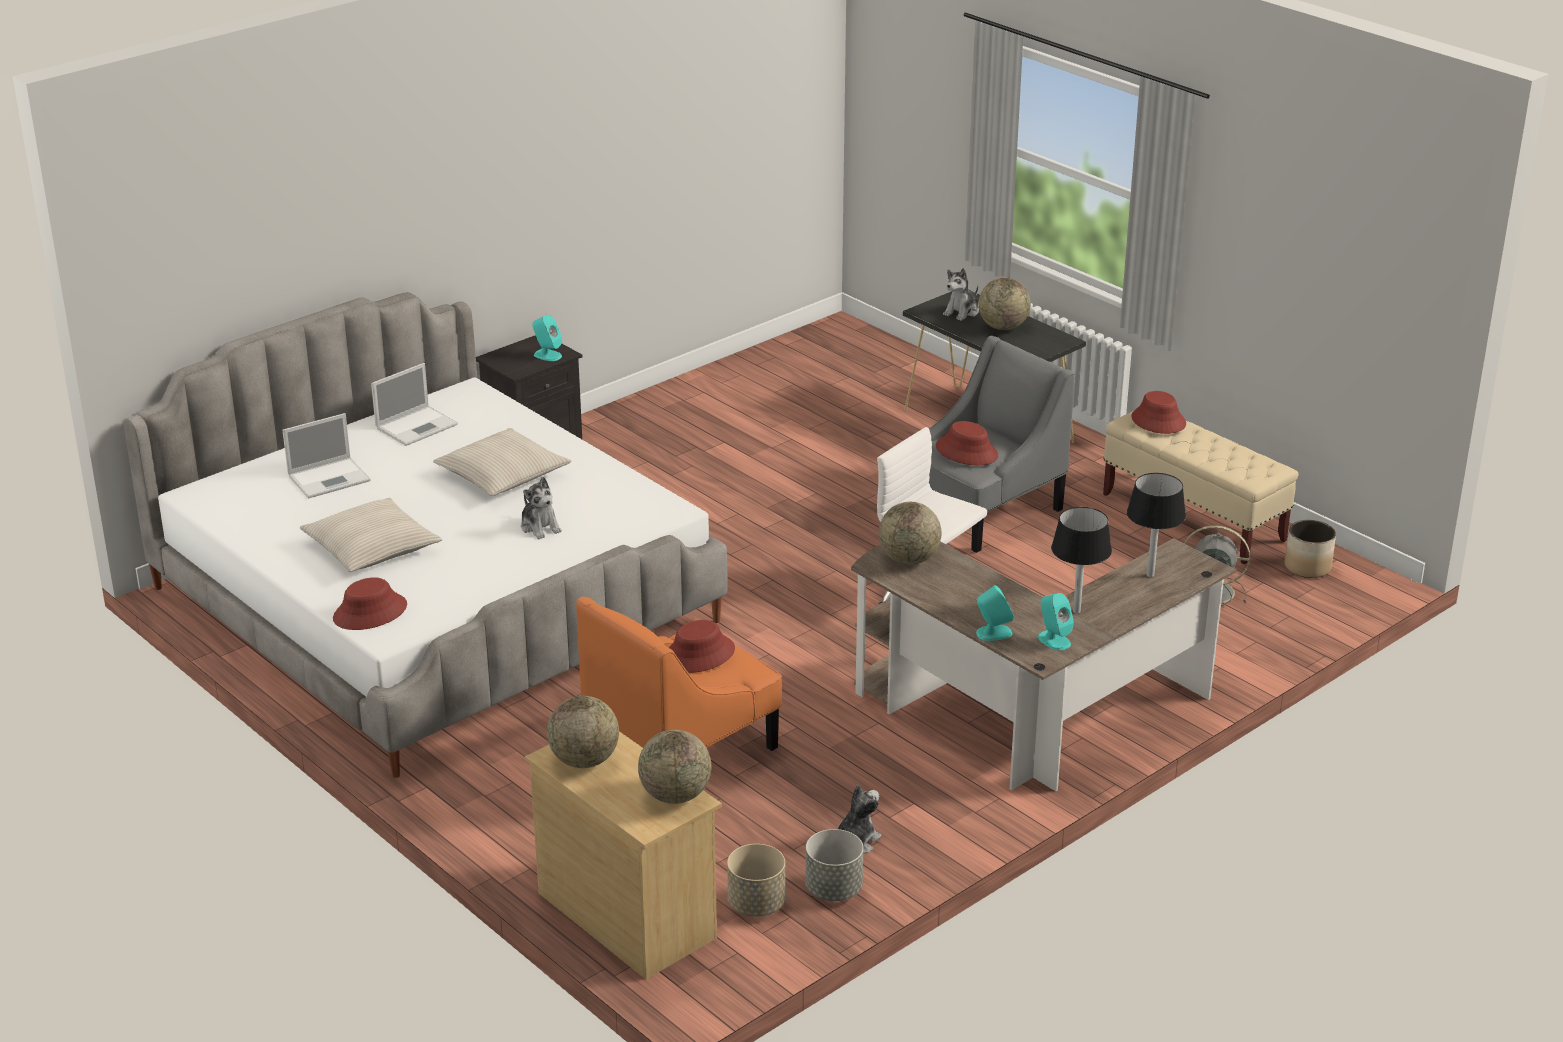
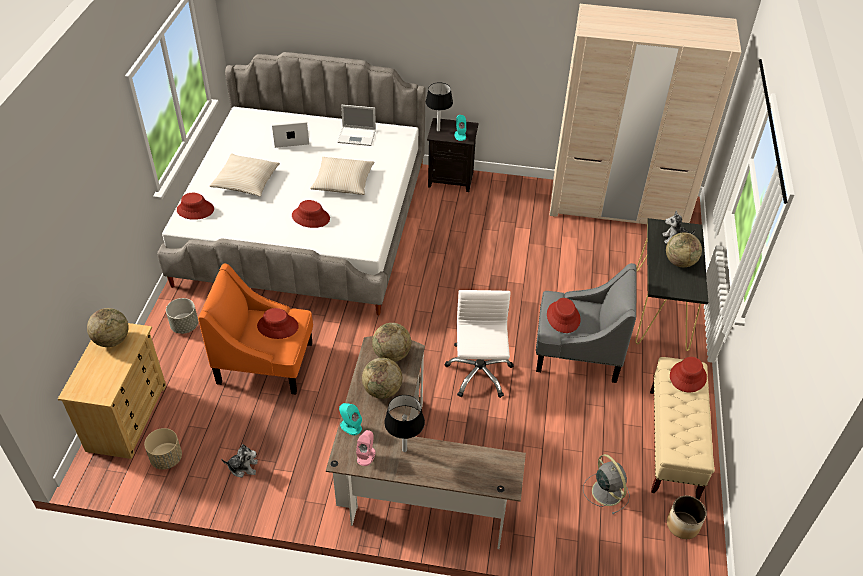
camera: 50 degrees right, 15 degrees up
laptop [282,413,371,499] -> laptop turned 150 degrees clockwise [272,121,309,148]
plush toy [521,477,562,539] -> red hat [292,200,330,228]
globe [638,730,711,804] -> globe moved to [362,358,402,399]
grey planter [806,829,863,901] -> grey planter moved to [166,298,198,334]
turquoise speaker [1038,593,1074,650] -> pink speaker [356,430,375,466]
black table lamp [1127,473,1186,577] -> black table lamp moved to [425,82,453,132]
none -> beige wardrobe [550,4,741,224]

